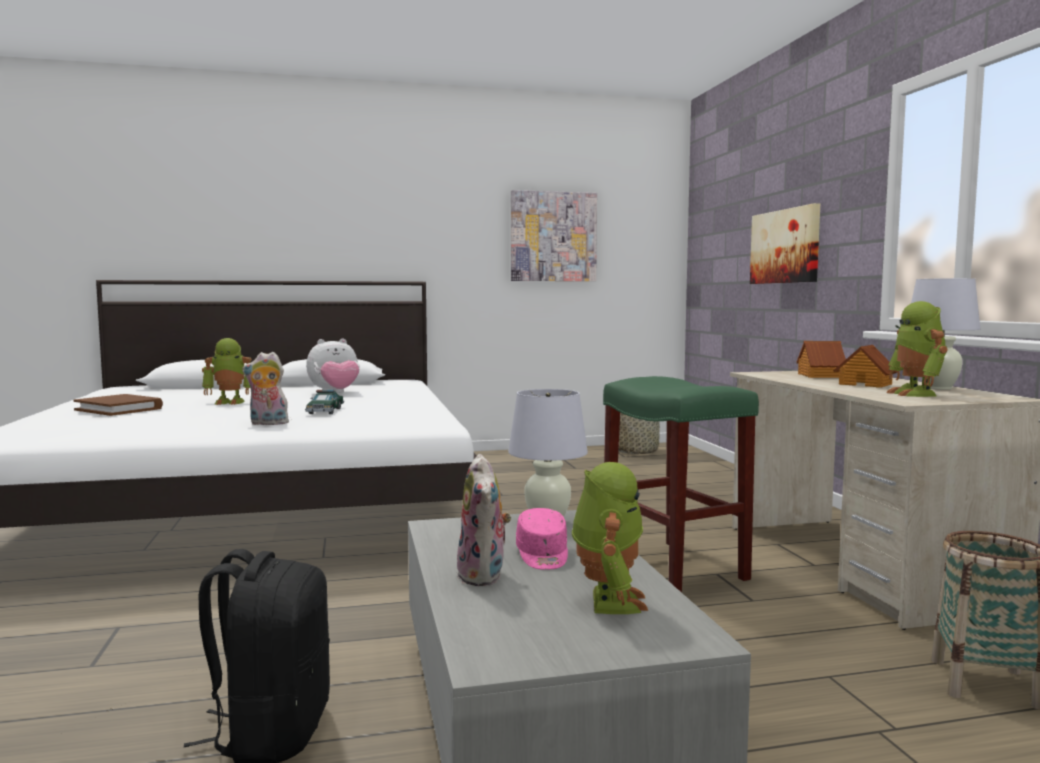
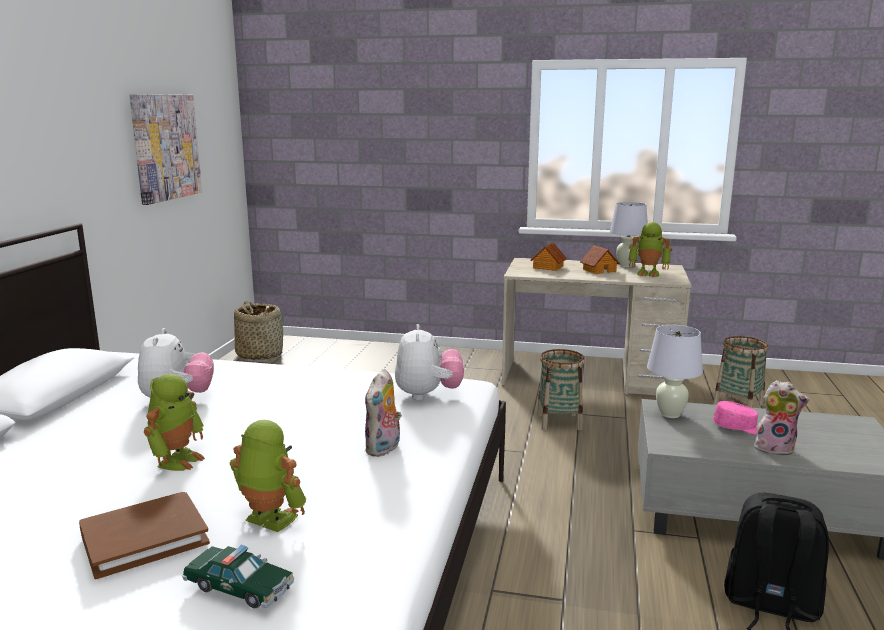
camera: 65 degrees left, 10 degrees up
toy car [305,390,344,414] -> toy car moved to [182,545,294,608]
toy robot [572,462,648,614] -> toy robot moved to [230,420,306,532]
green stool [603,376,759,592] -> basket [537,349,585,431]
picture [750,203,820,284] -> none
none -> plush toy [395,324,464,401]

